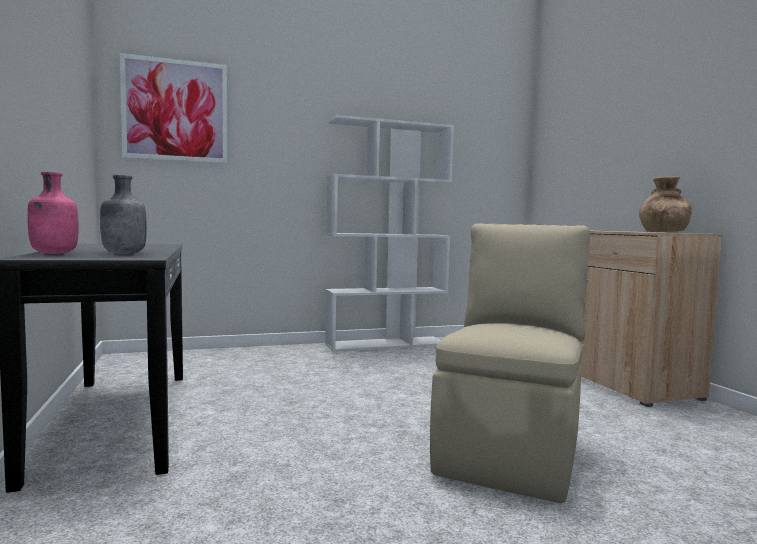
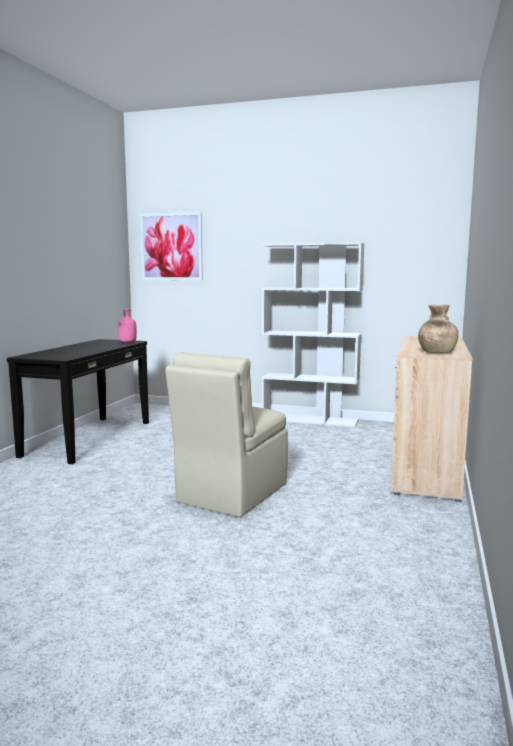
camera: 35 degrees right, 5 degrees up
pink bottle [27,172,79,254] -> pink bottle moved to [118,309,137,343]
grey bottle [100,175,147,254] -> none
beige chair [430,223,590,503] -> beige chair turned 150 degrees clockwise [165,352,288,517]

